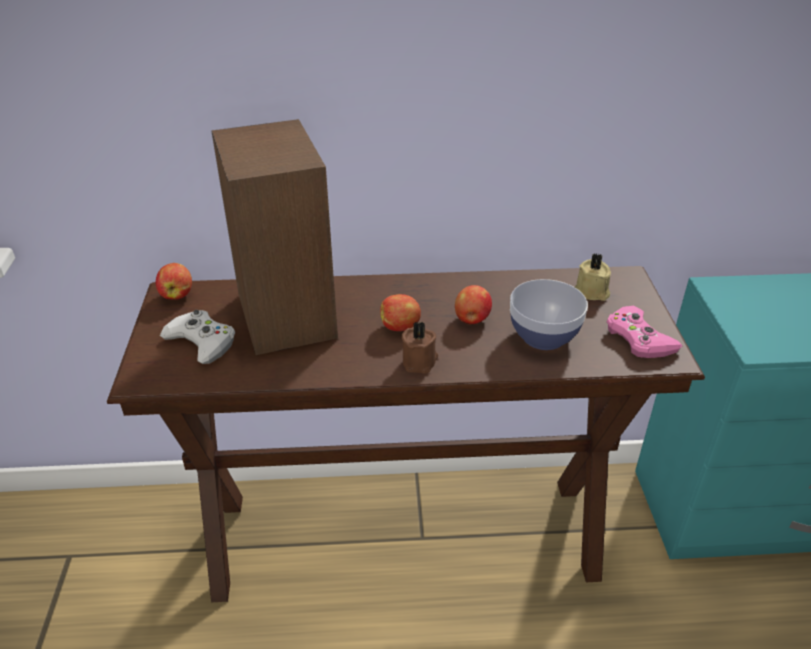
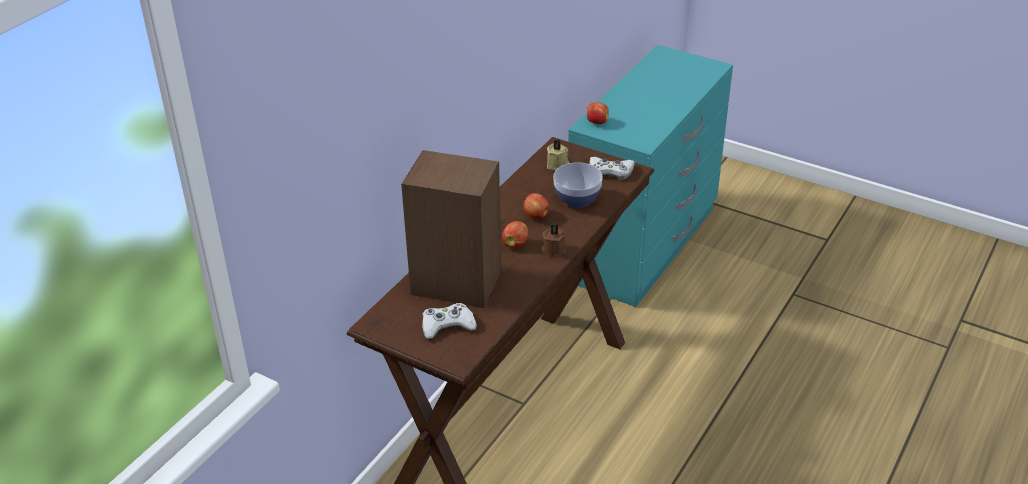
camera: 55 degrees left, 0 degrees up
apple [156,263,192,300] -> apple moved to [587,102,609,124]
pink game controller [607,306,682,358] -> white game controller [589,157,635,180]

